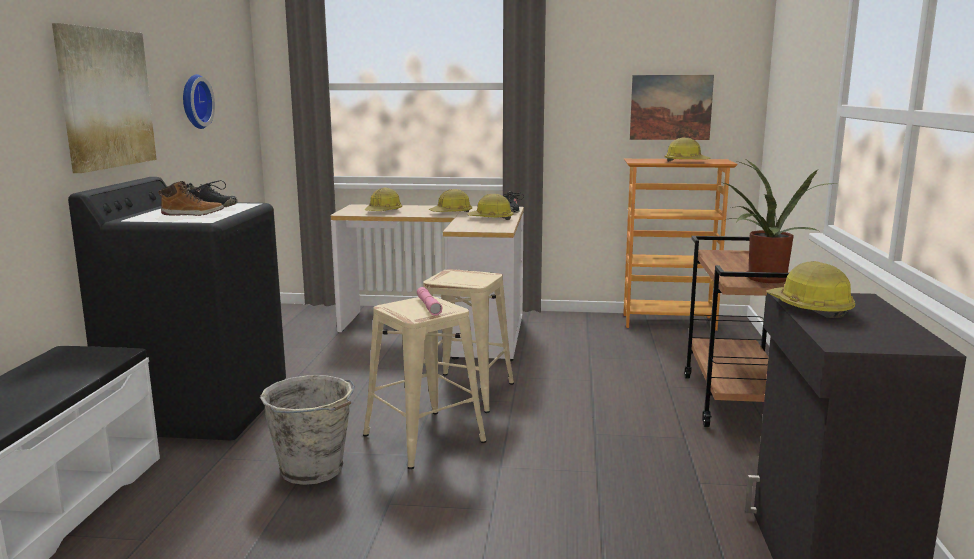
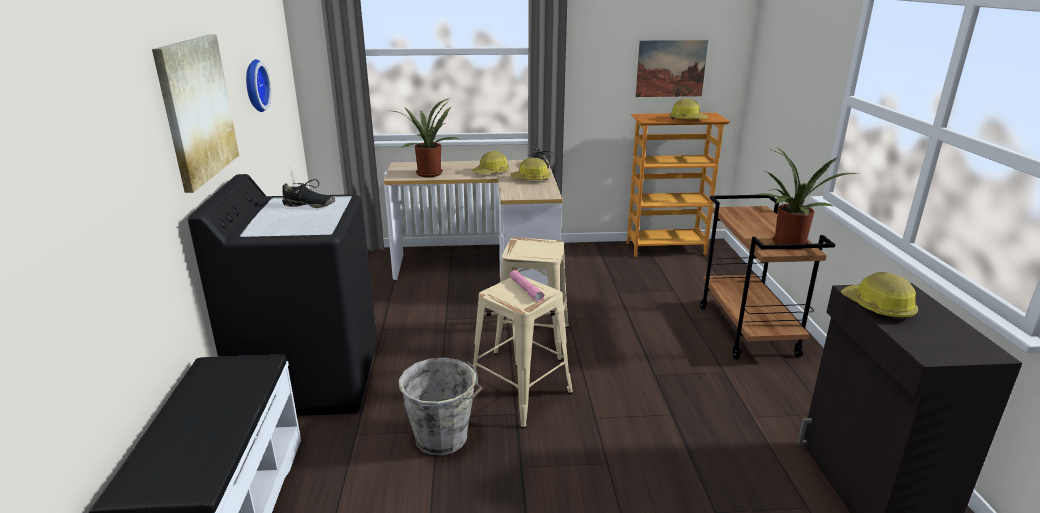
camera: 10 degrees left, 10 degrees up
boot [159,181,224,216] -> none
hard hat [364,188,402,211] -> potted plant [393,98,460,177]

